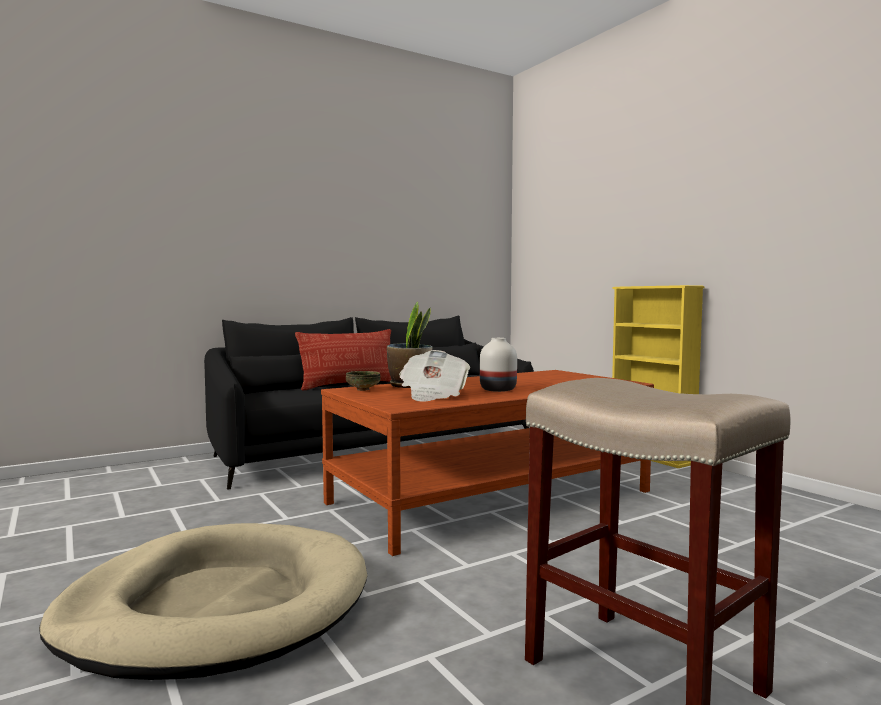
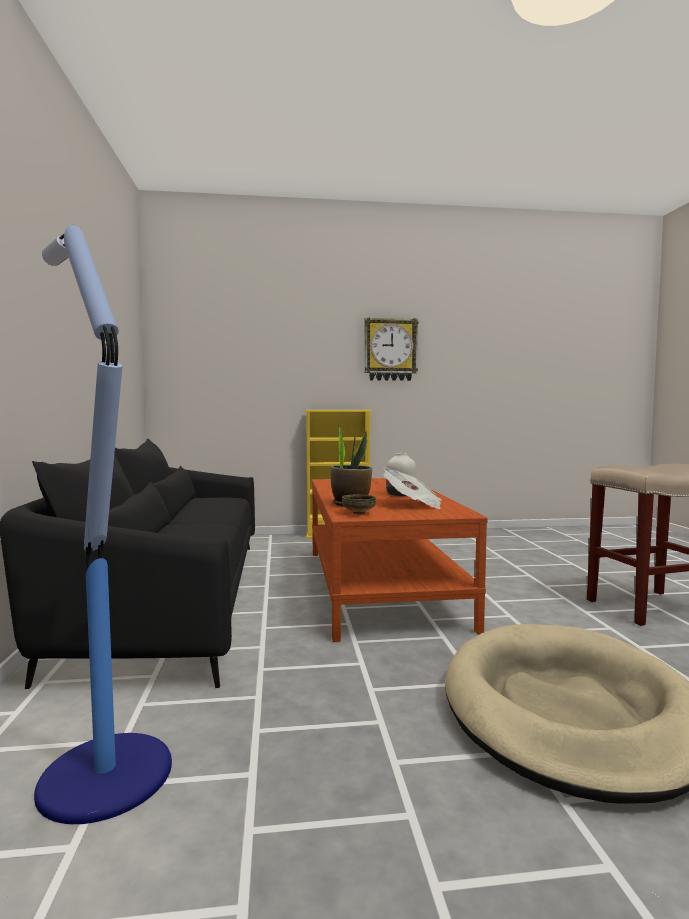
camera: 65 degrees left, 0 degrees up
pillow [295,329,392,391] -> none
none -> floor lamp [34,225,172,824]
none -> wall clock [364,318,419,381]

